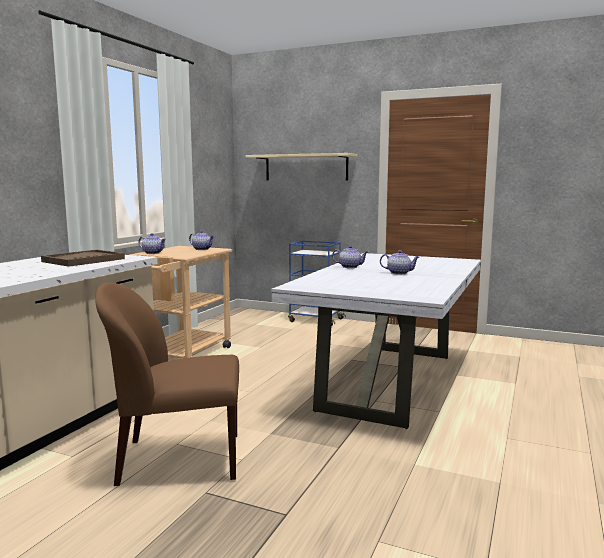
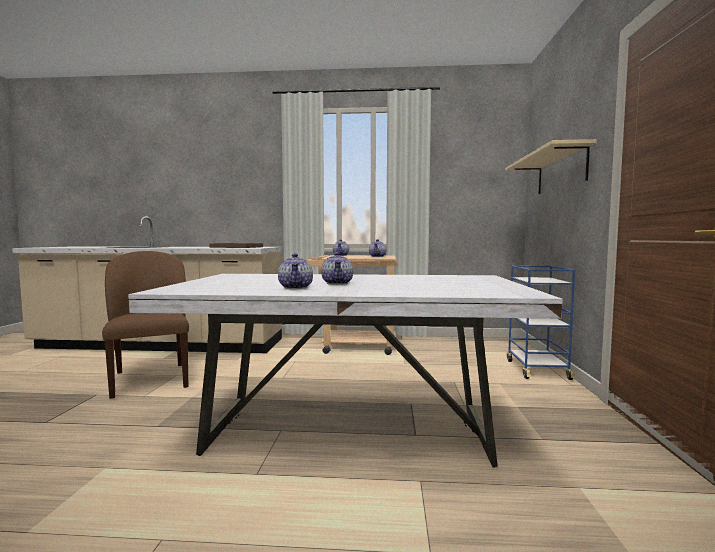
camera: 70 degrees right, 5 degrees down
teapot [332,245,368,268] -> teapot moved to [278,253,313,289]

